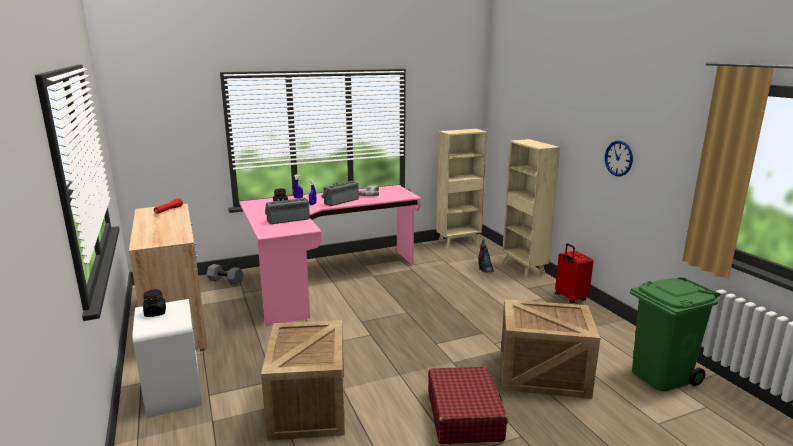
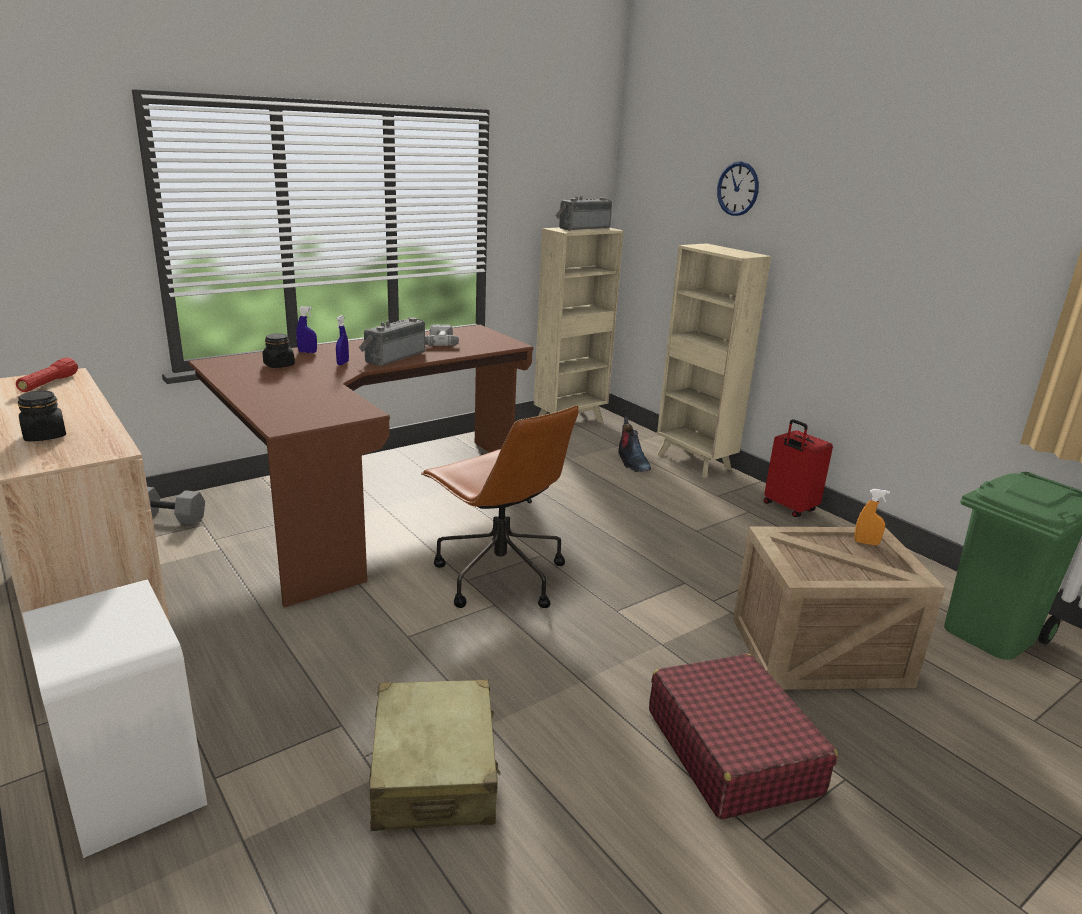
camera: 15 degrees left, 5 degrees up
black jar [143,289,166,317] -> black jar moved to [18,391,66,442]
pink desk [239,185,421,327] -> brown desk [189,325,533,608]
crate [261,320,345,441] -> beige suitcase [369,679,501,831]
radio [265,198,310,224] -> radio moved to [556,196,612,231]
wall clock [605,141,633,176] -> wall clock moved to [717,161,759,216]
none -> brown office chair [421,405,579,608]
none -> orange spray bottle [854,489,890,545]

